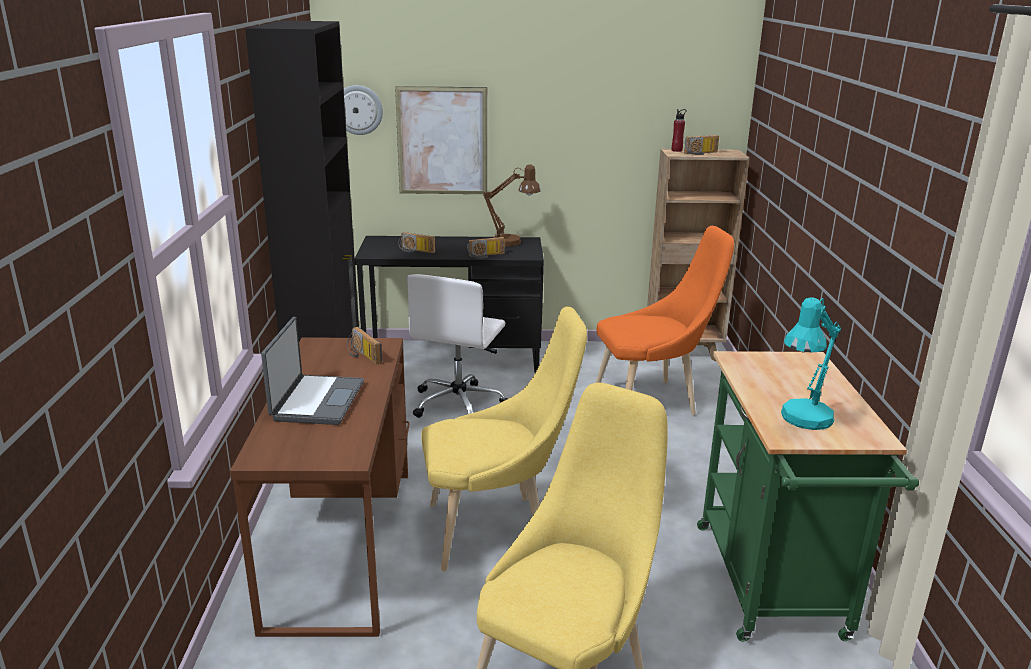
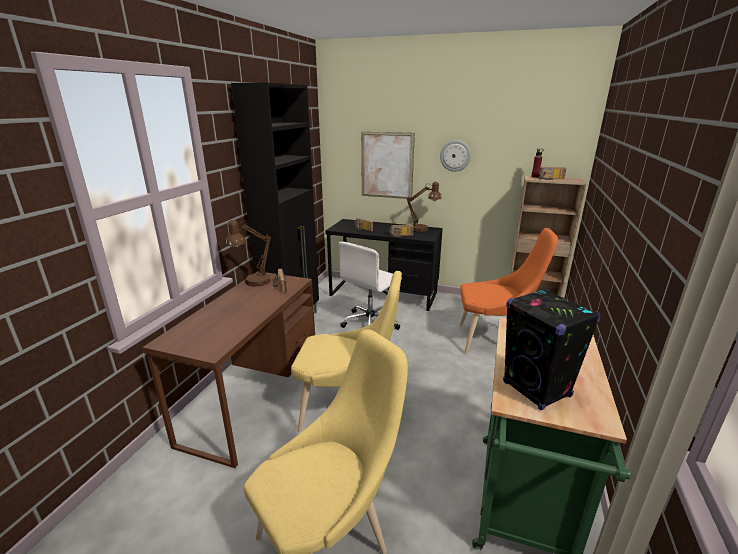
camera: 20 degrees right, 0 degrees up
laptop [261,317,364,425] -> none
wall clock [344,85,383,135] -> wall clock moved to [440,140,471,172]
turquoise table lamp [781,297,841,430] -> black speaker [503,288,601,410]
none -> brown table lamp [225,220,271,287]

